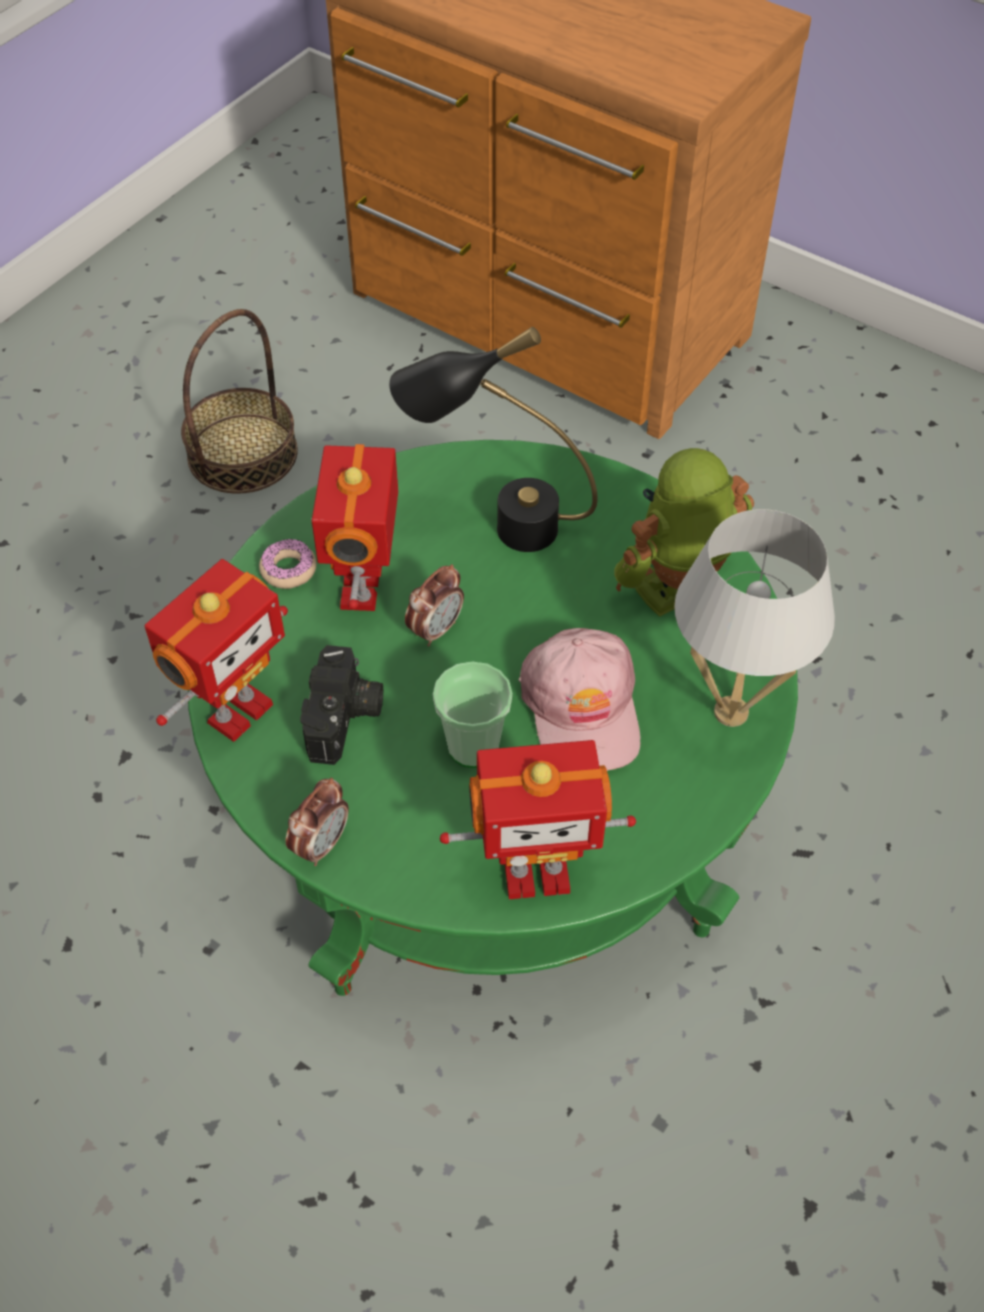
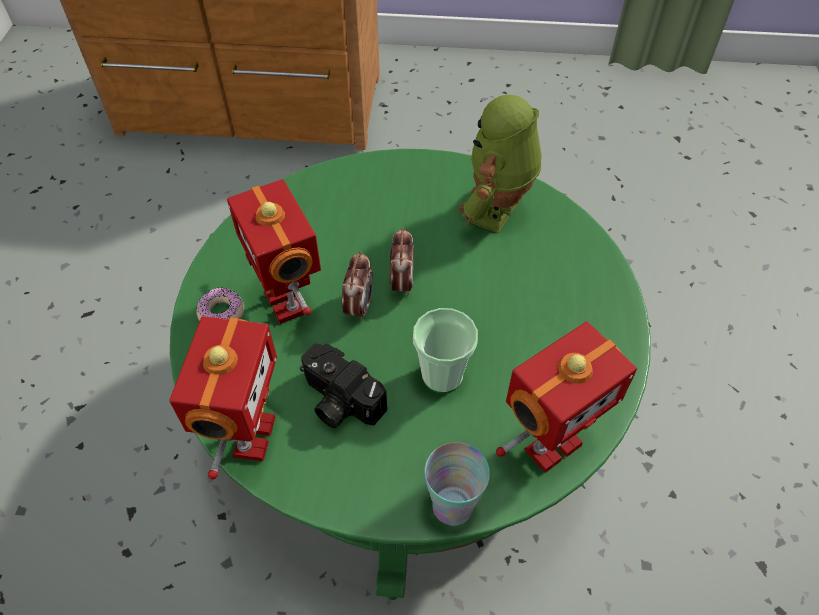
camera: 30 degrees left, 0 degrees up
basket [181,309,298,494] -> none
alarm clock [286,778,349,866] -> alarm clock moved to [390,228,414,296]
camera [300,645,383,765] -> camera turned 150 degrees clockwise [300,343,387,428]
black table lamp [389,327,598,552] -> none
pink cap [518,628,641,771] -> none
white table lamp [674,509,835,727] -> none
none -> cup [424,442,490,526]

